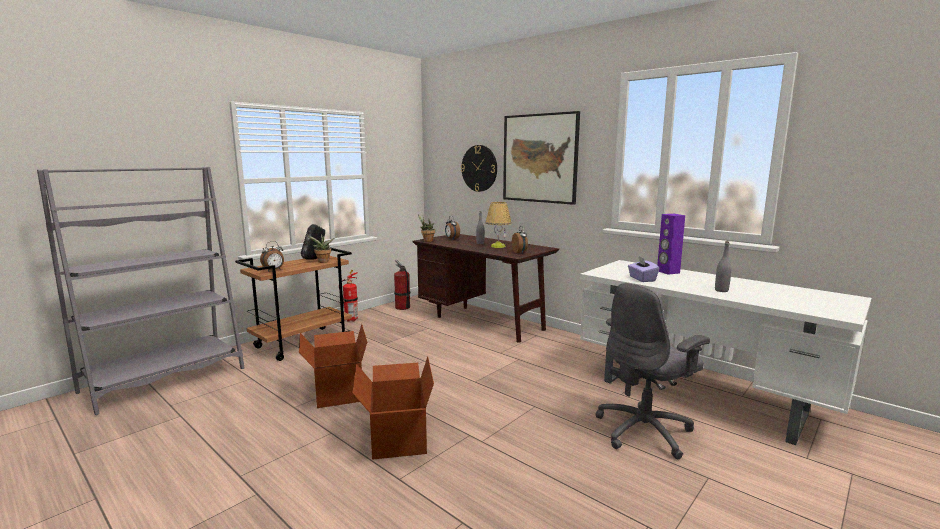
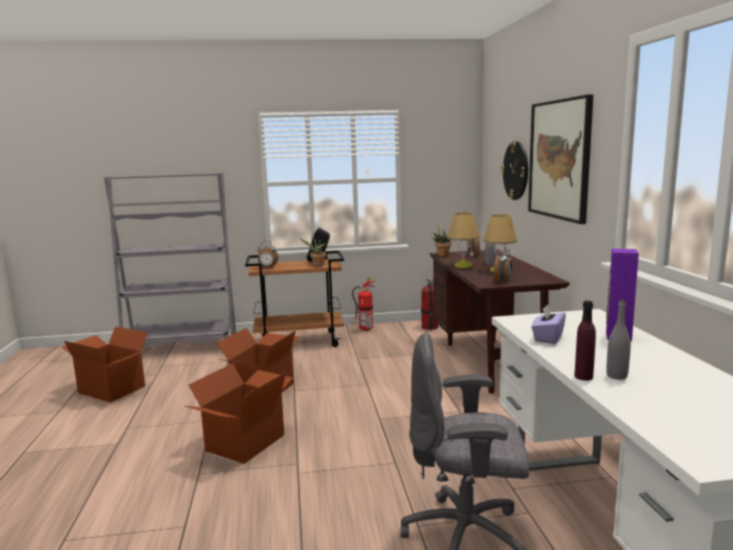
camera: 40 degrees right, 0 degrees up
none -> cardboard box [62,326,150,403]
none -> table lamp [447,212,479,268]
none -> purple bottle [574,300,596,381]

